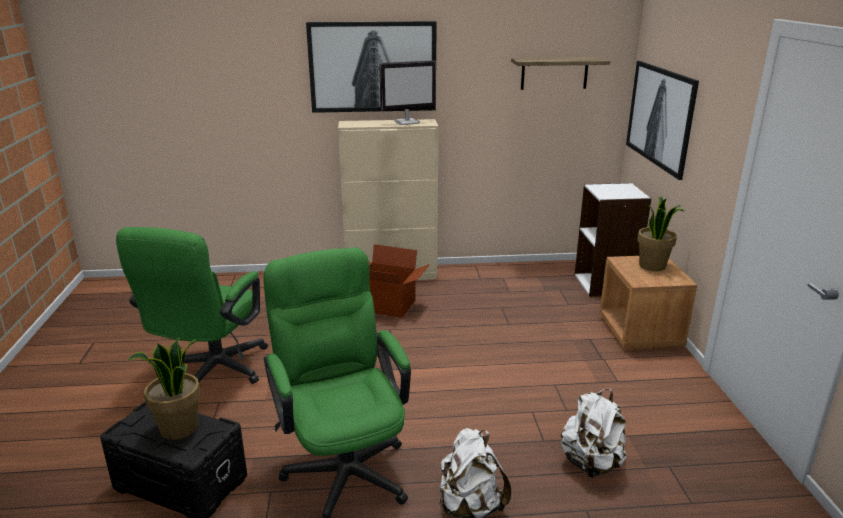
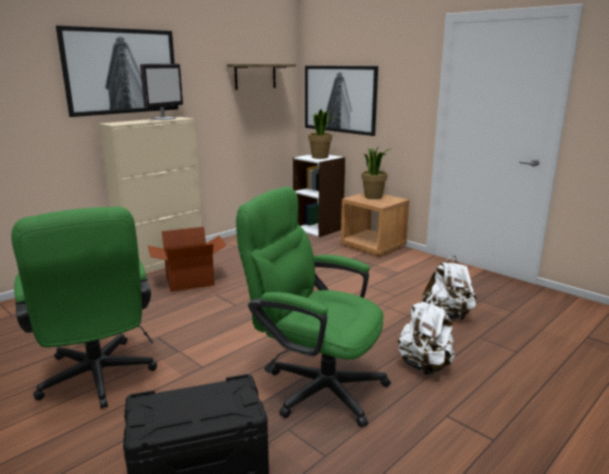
camera: 40 degrees left, 5 degrees down
potted plant [128,338,200,440] -> potted plant moved to [308,109,336,159]

